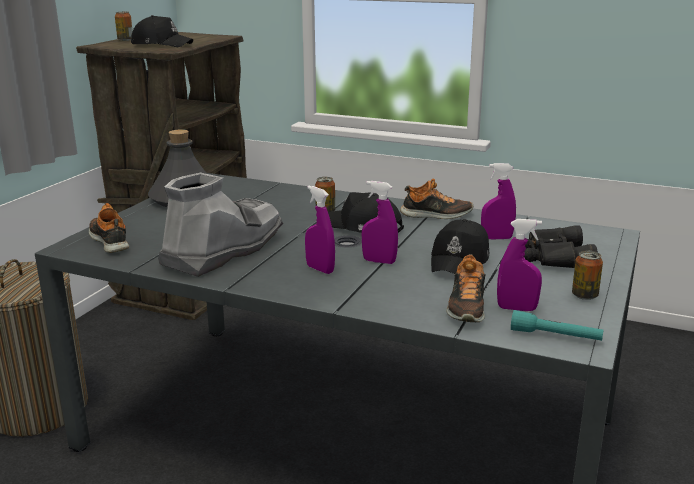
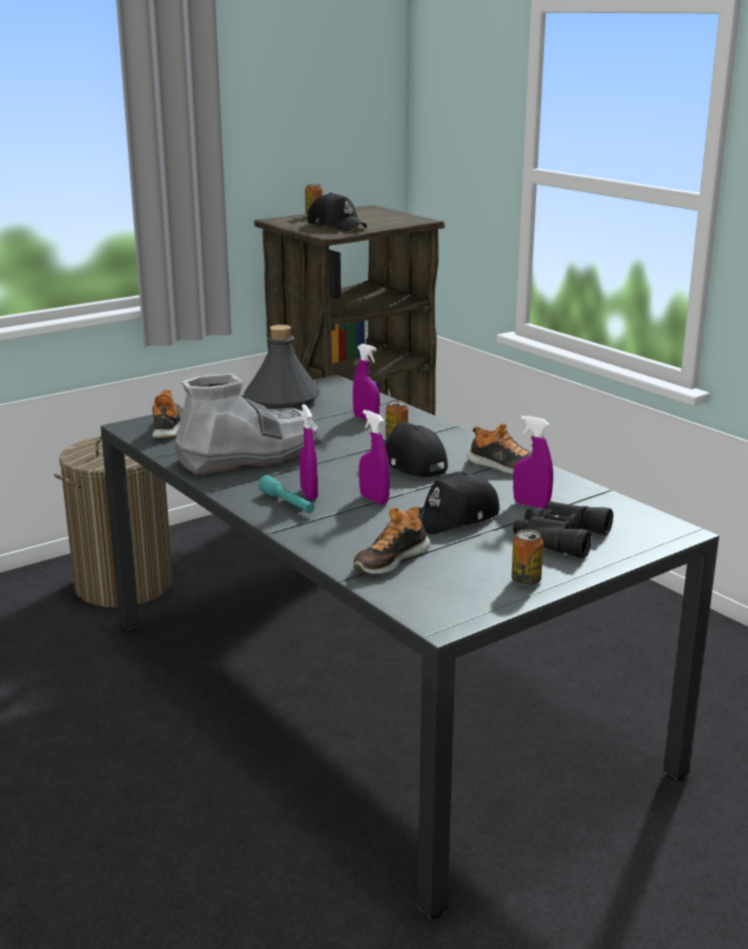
camera: 30 degrees right, 0 degrees up
purple spray bottle [497,219,542,311] -> purple spray bottle moved to [353,344,380,420]
turquoise flashlight [511,310,603,341] -> turquoise flashlight moved to [258,475,315,513]

